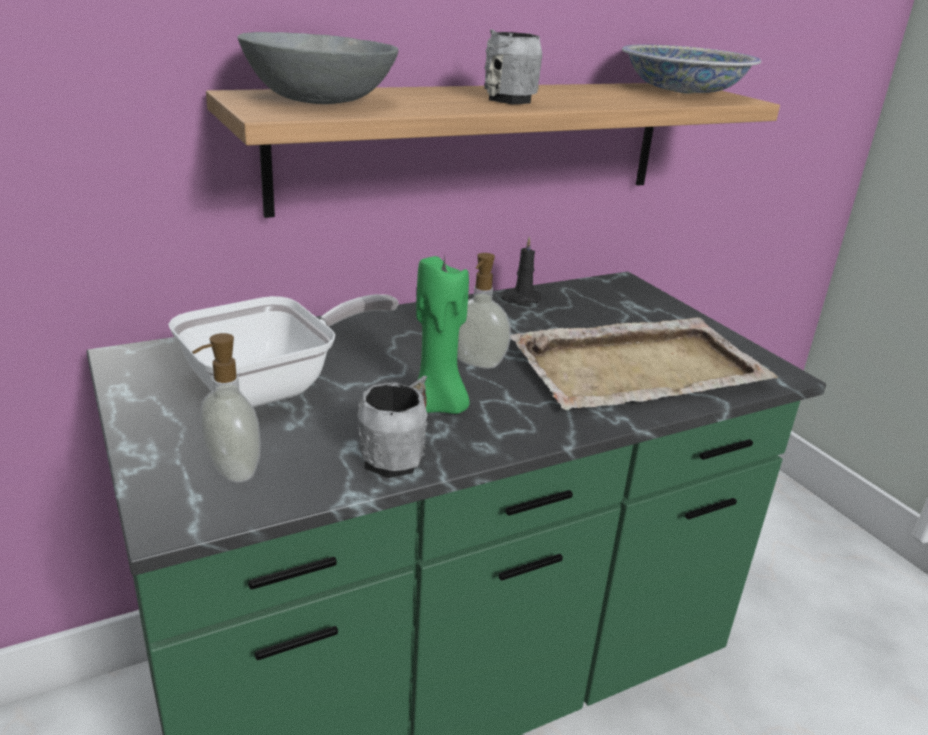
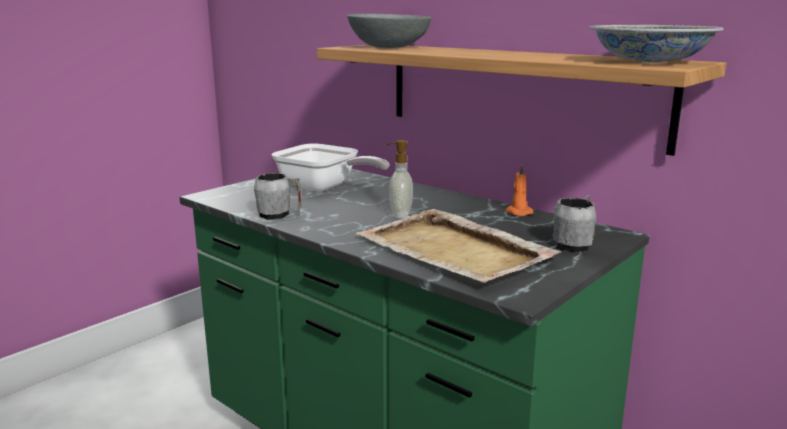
camera: 70 degrees right, 10 degrees down
soap dispenser [192,333,261,483] -> none
green candle [416,256,469,414] -> none
grey mug [485,29,543,104] -> grey mug moved to [552,195,597,252]
black candle [502,237,542,303] -> orange candle [505,164,534,216]

